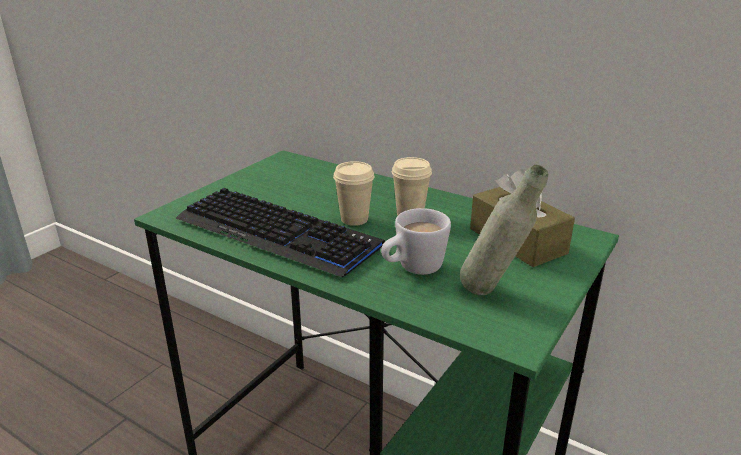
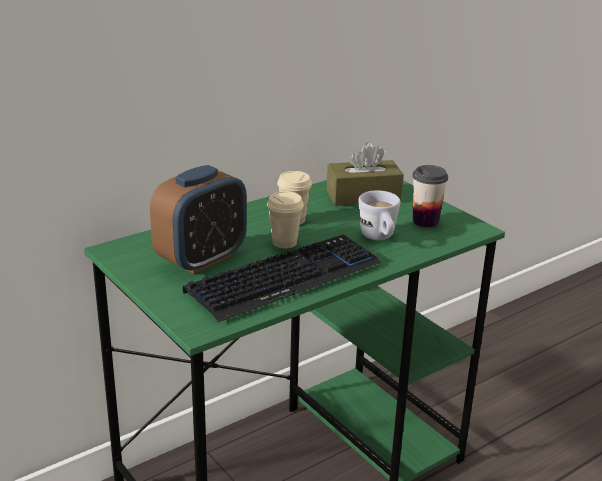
camera: 70 degrees left, 0 degrees up
grey bottle [460,165,548,295] -> cup [412,165,448,227]
none -> alarm clock [150,165,247,274]

